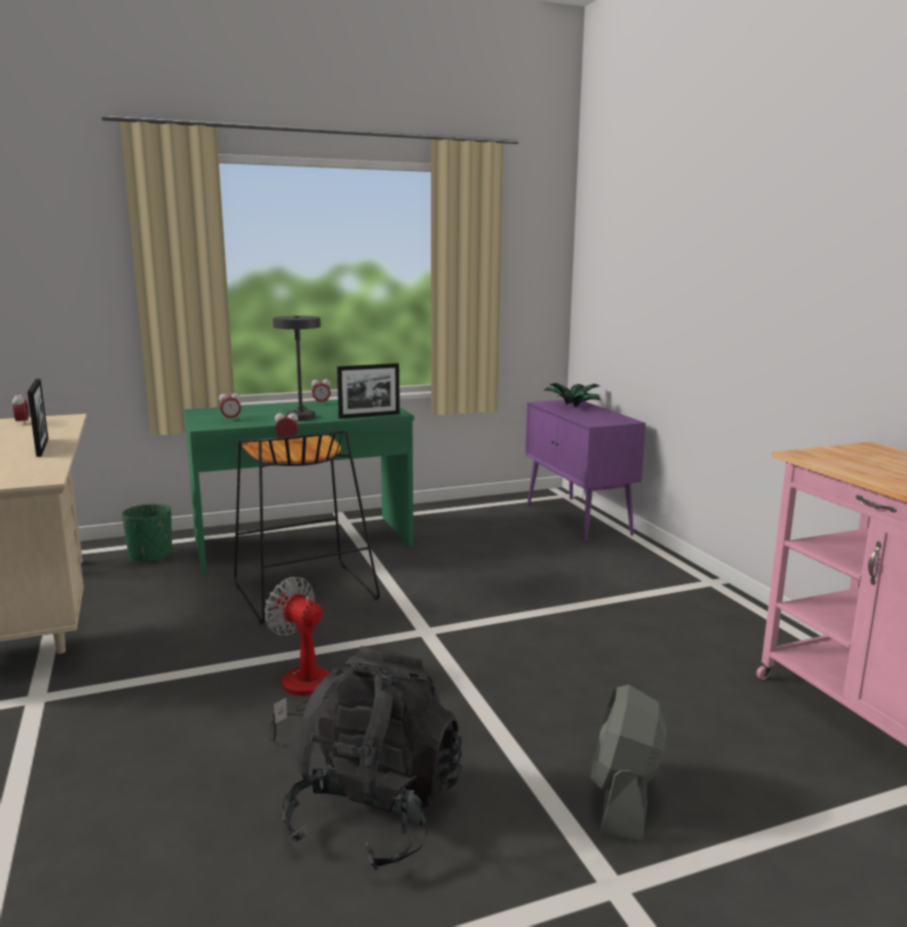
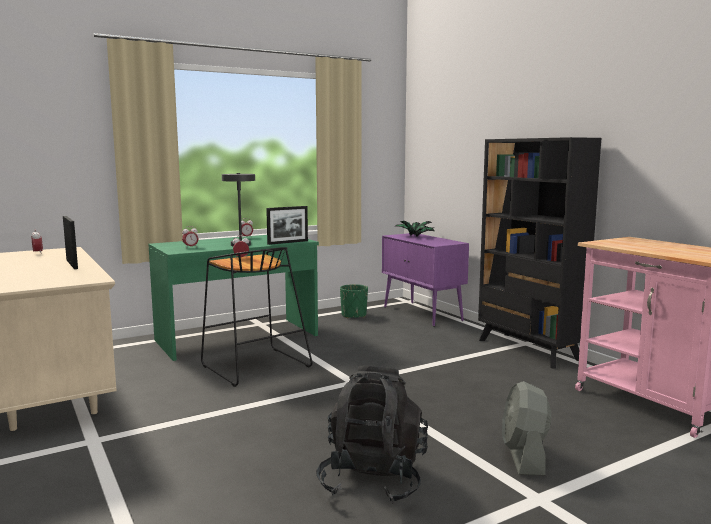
camera: 10 degrees left, 5 degrees down
green planter [121,504,172,562] -> green planter moved to [340,284,368,318]
fan [265,577,330,741] -> none
none -> black bookcase [478,137,601,369]

